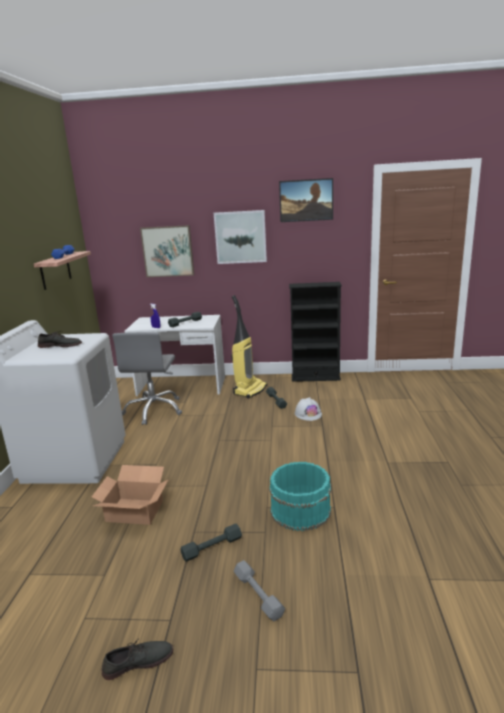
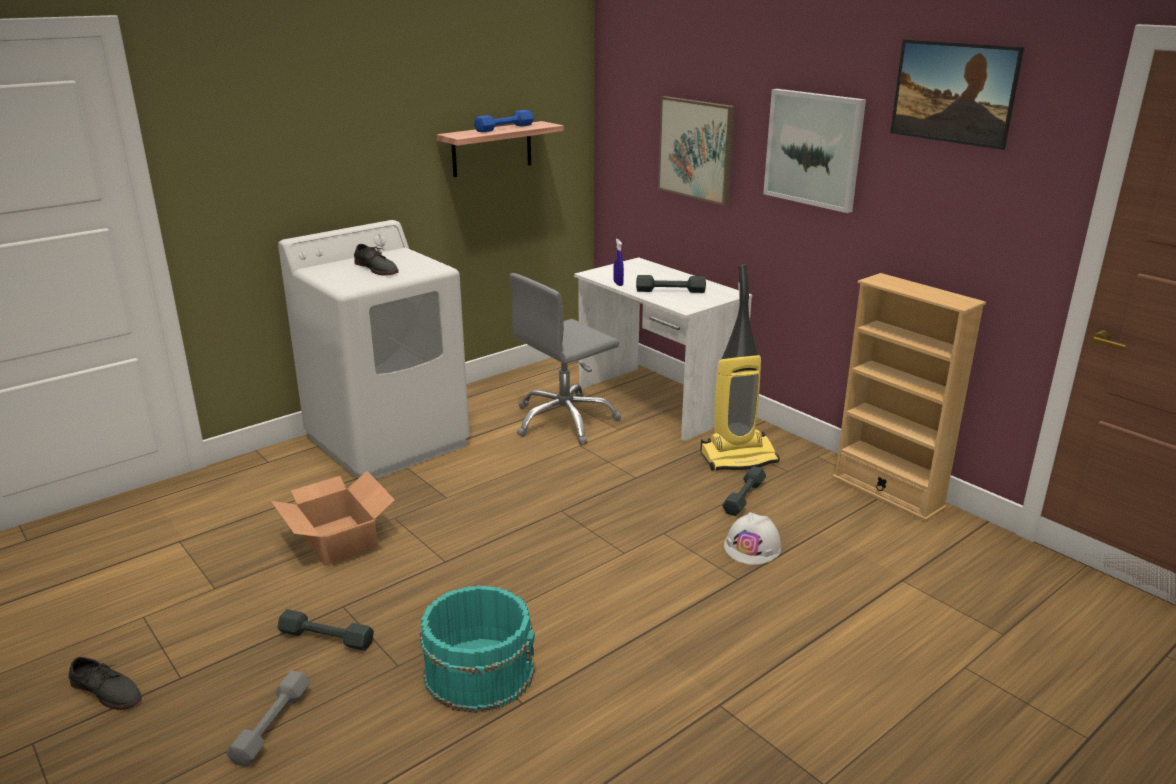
camera: 45 degrees right, 5 degrees up
black bookcase [289,282,342,382] -> beige bookcase [832,273,986,522]

